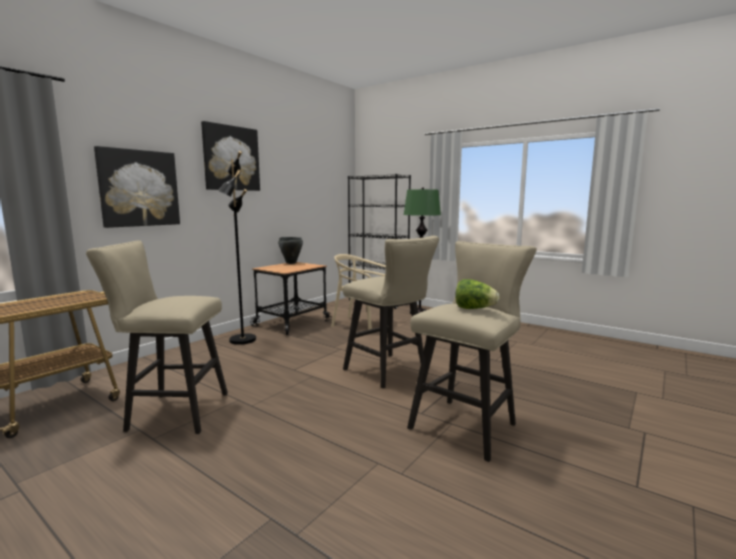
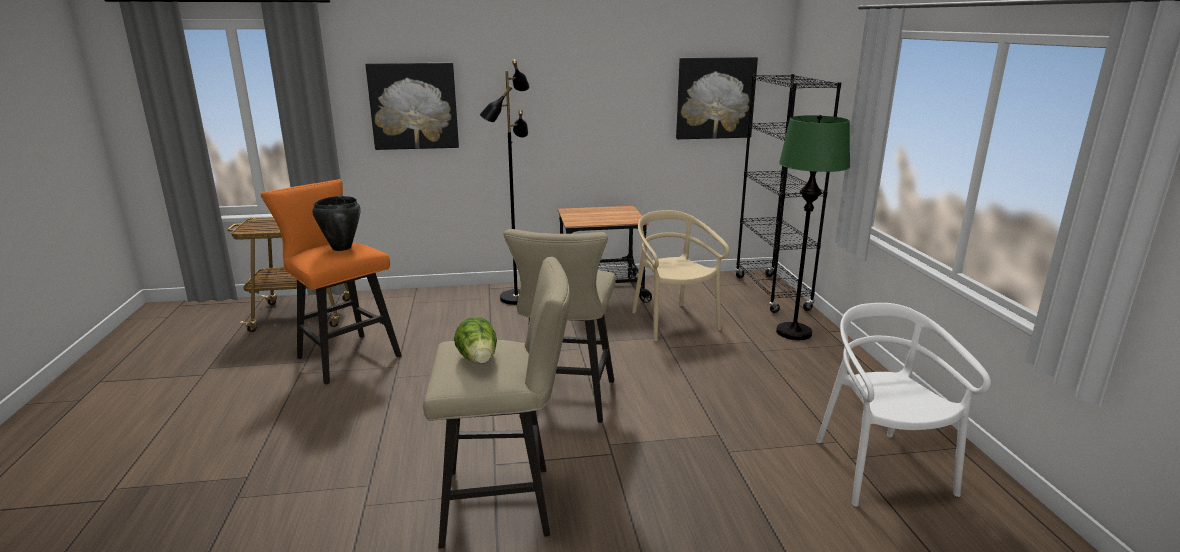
camera: 45 degrees right, 10 degrees up
beige stool [86,240,228,434] -> orange stool [261,179,402,385]
picture [201,121,260,191] -> picture moved to [676,57,758,139]
black cooking pot [278,237,303,264] -> black cooking pot moved to [312,196,361,251]
none -> white chair [816,303,991,507]

